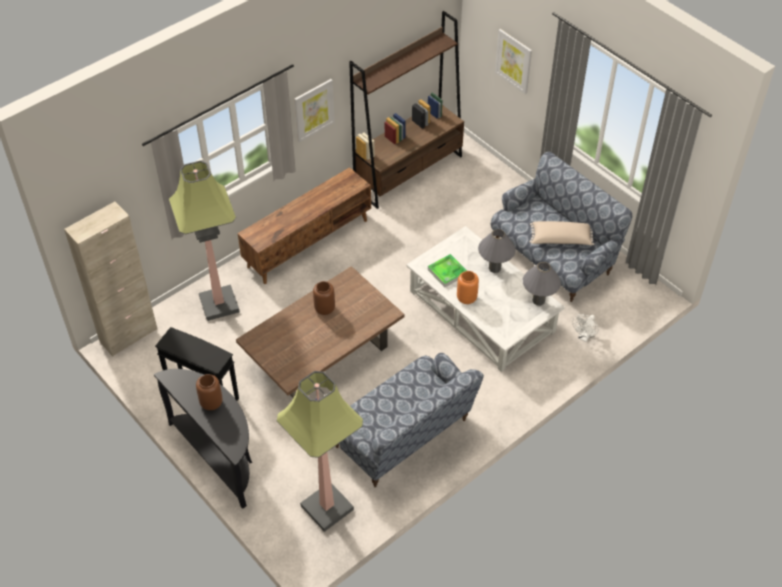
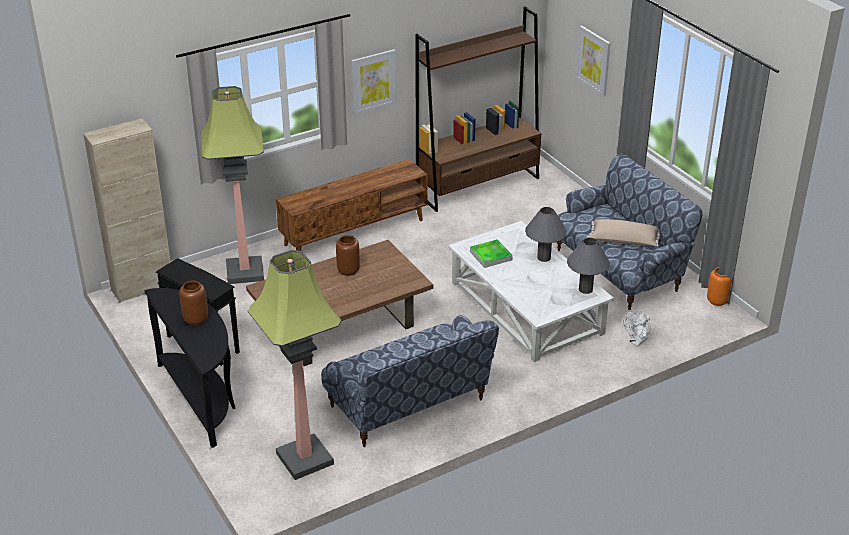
camera: 10 degrees right, 15 degrees down
orange vase [457,271,479,304] -> orange vase moved to [707,267,731,306]

